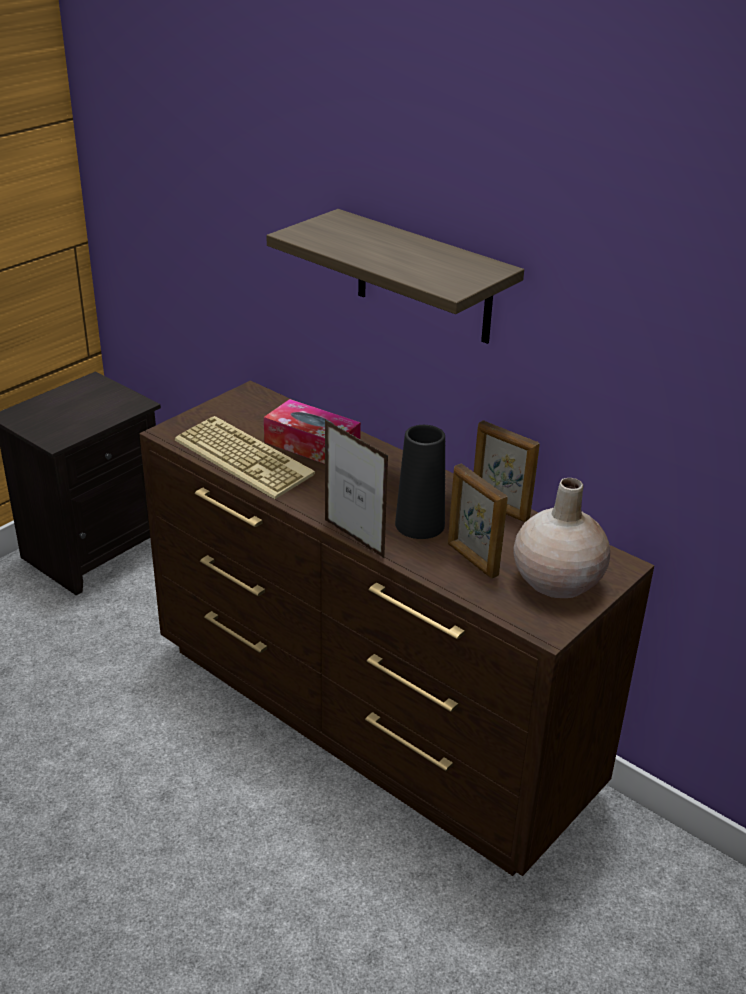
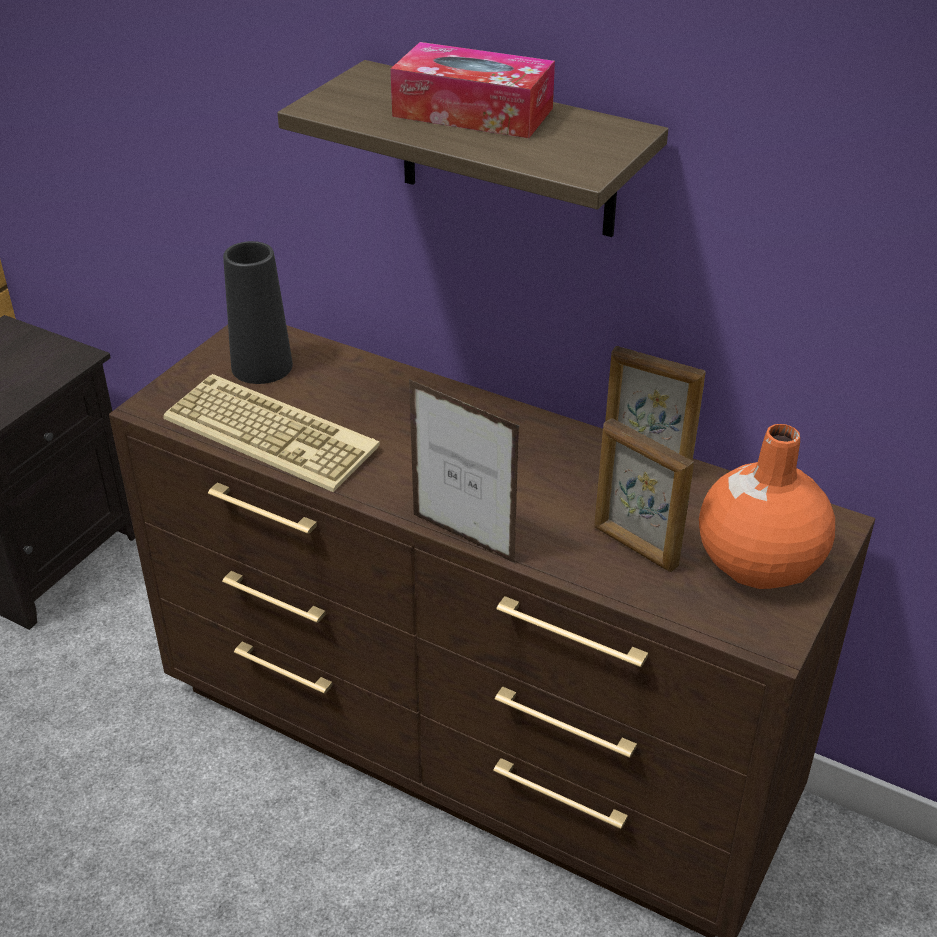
camera: 10 degrees left, 5 degrees up
tissue box [264,399,361,464] -> tissue box moved to [390,42,555,138]
black vase [395,425,445,539] -> black vase moved to [223,241,293,384]
beige vase [513,478,610,598] -> orange vase [699,424,835,589]

